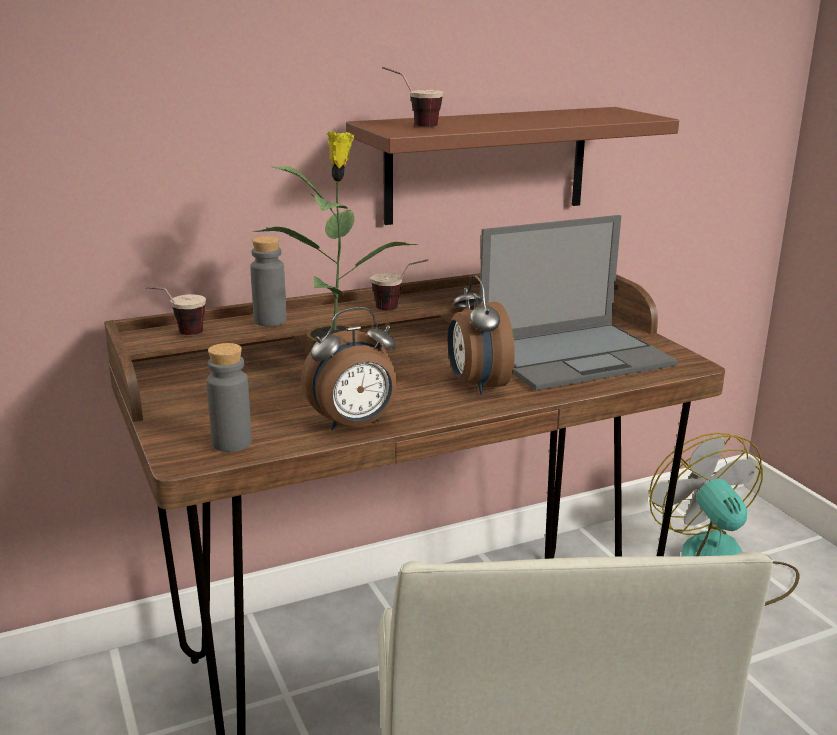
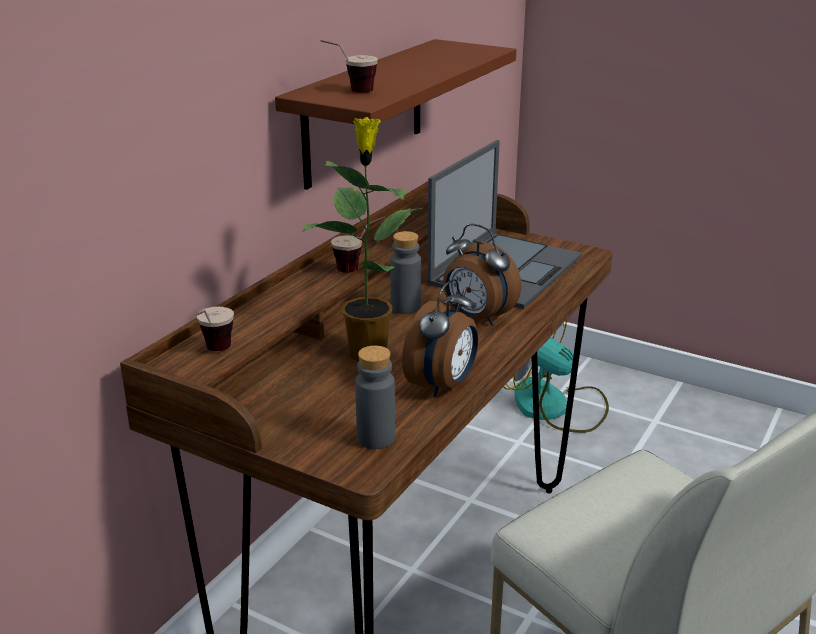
camera: 35 degrees left, 5 degrees up
grey bottle [250,236,287,326] -> grey bottle moved to [390,231,421,314]

